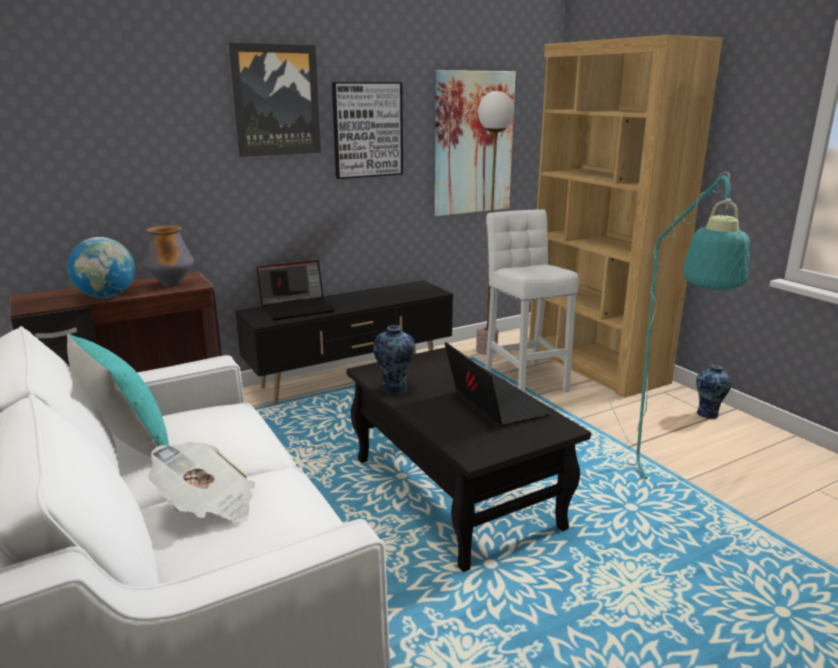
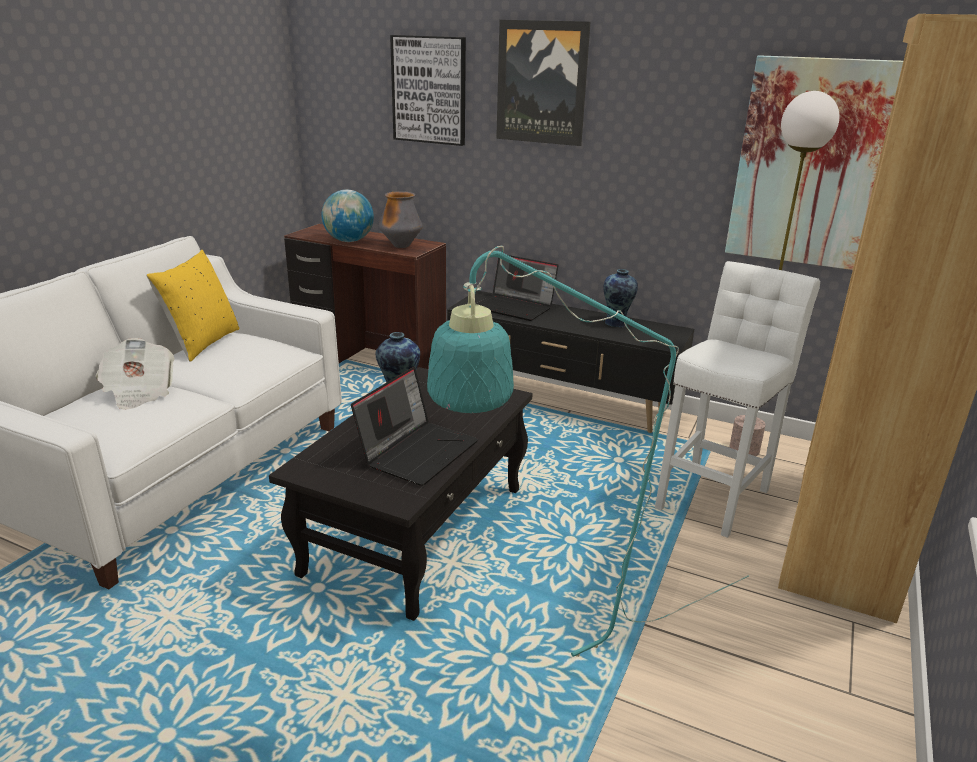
camera: 55 degrees right, 5 degrees up
turquoise pillow [67,334,169,457] -> yellow pillow [146,250,239,362]
picture [332,82,403,179] -> picture moved to [390,35,466,146]
vase [696,365,733,419] -> vase moved to [603,269,638,327]

